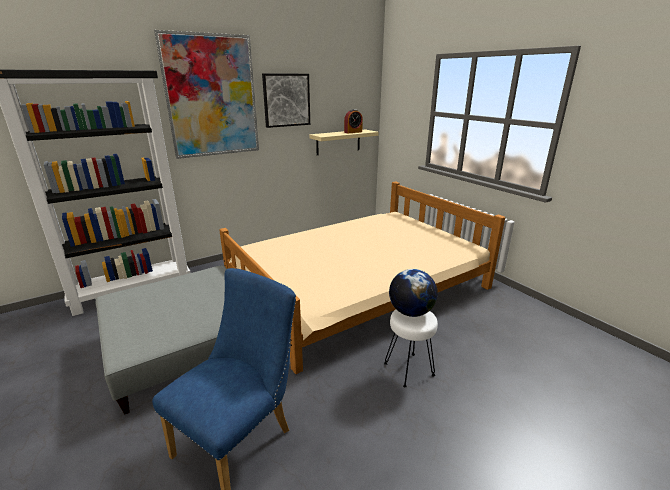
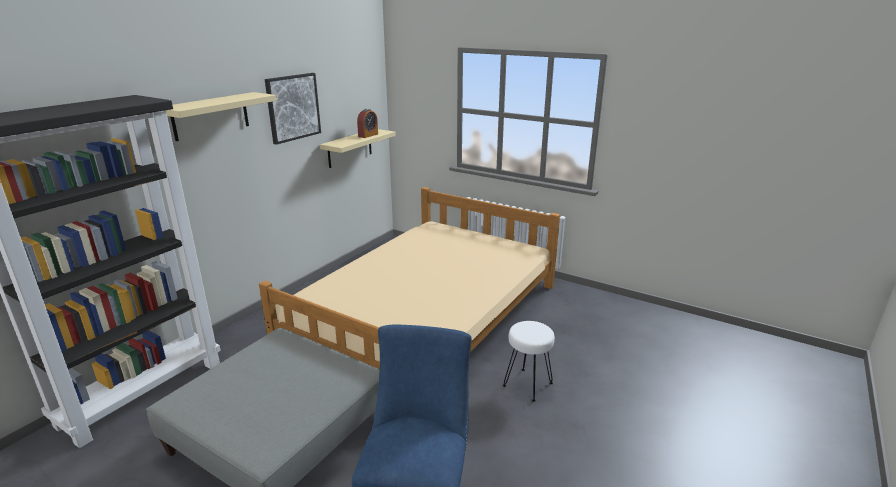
camera: 25 degrees left, 0 degrees up
picture [154,30,259,159] -> beige shelf [166,92,277,141]
globe [389,269,438,317] -> none

